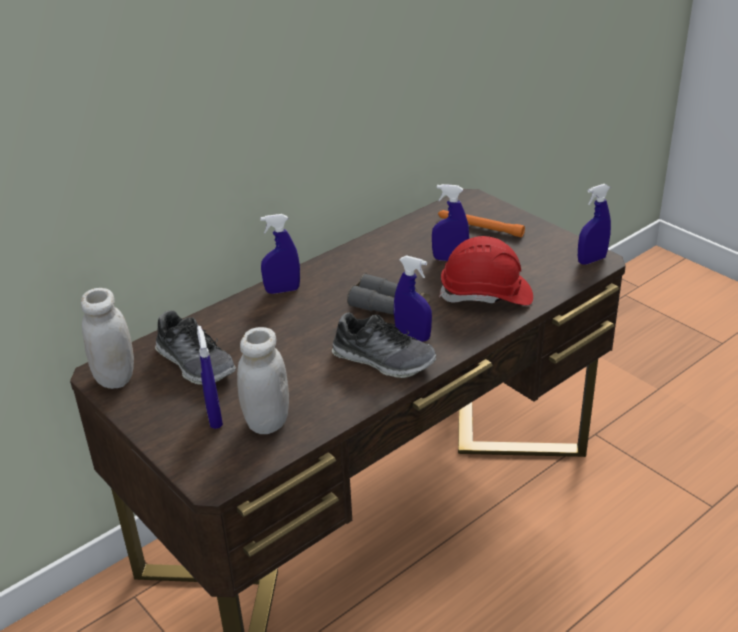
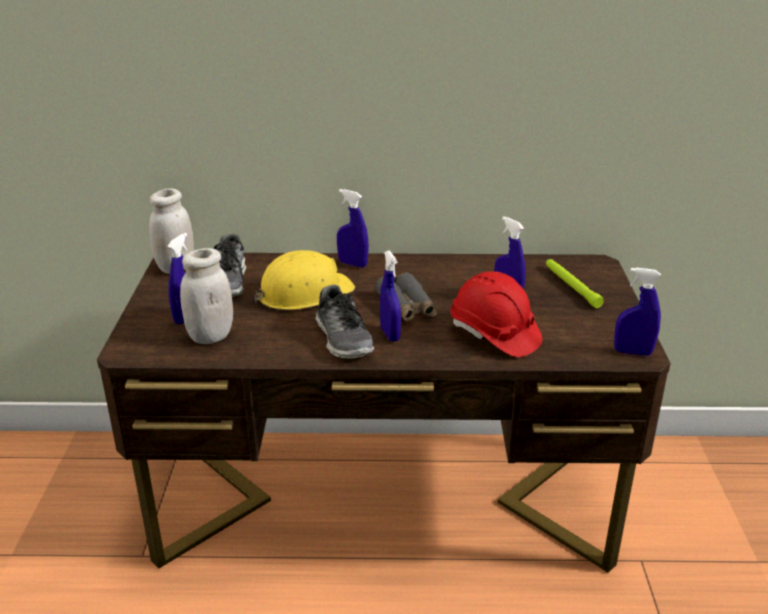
camera: 40 degrees right, 5 degrees down
orange flashlight [438,210,525,237] -> green flashlight [546,259,604,308]
none -> yellow hard hat [254,250,355,310]

